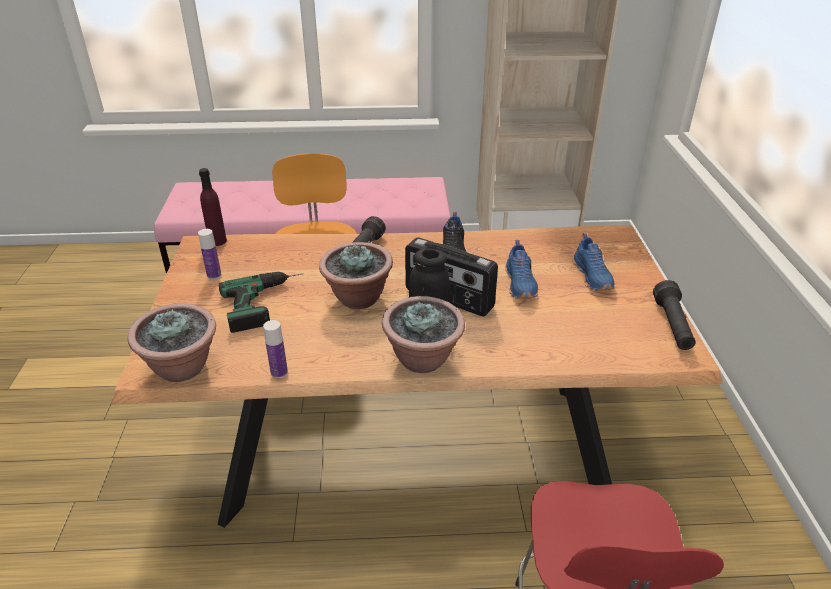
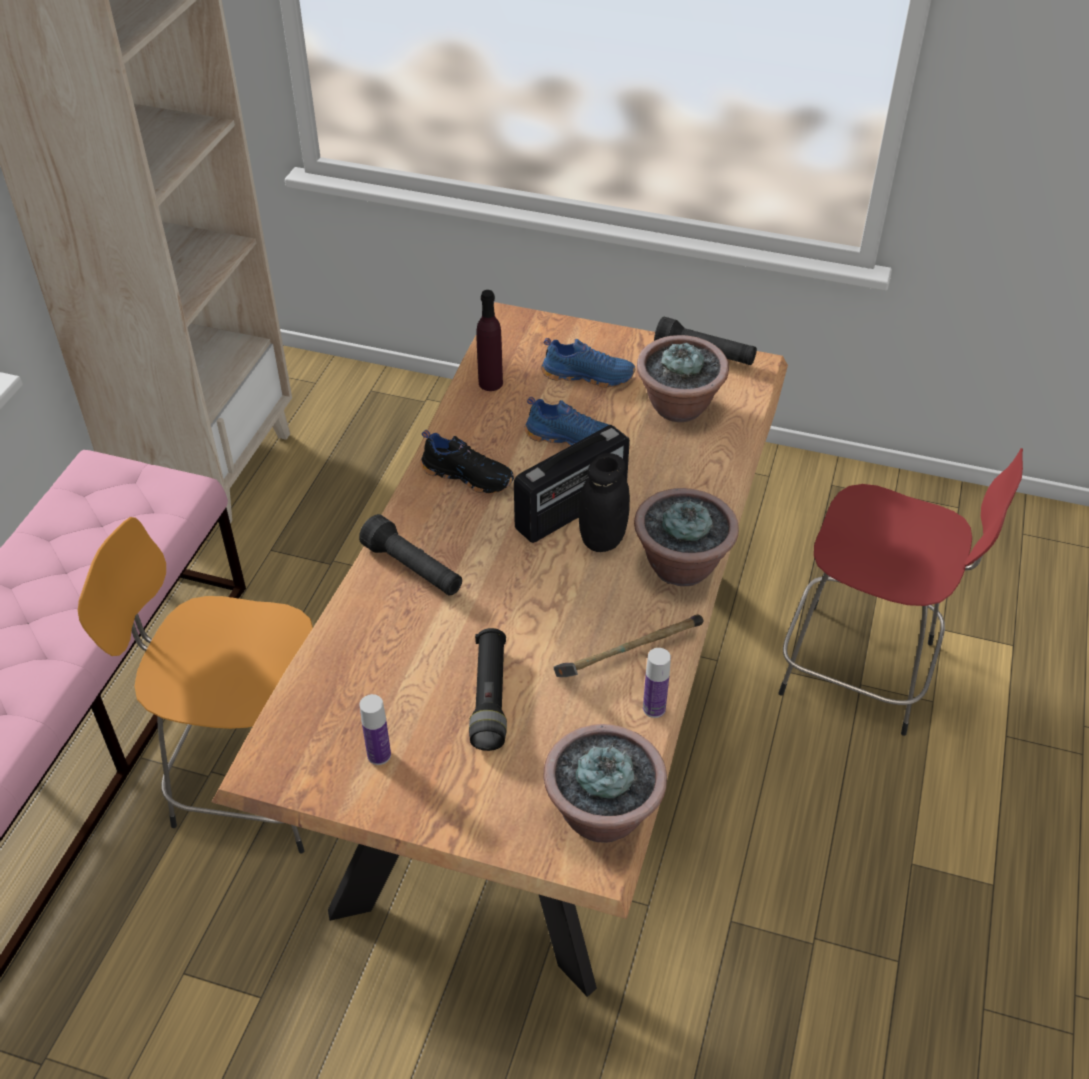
camera: 70 degrees left, 10 degrees up
purple bottle [199,168,227,246] -> purple bottle moved to [476,290,503,391]
power drill [219,272,303,333] -> black flashlight [469,628,507,751]
potted plant [319,242,393,309] -> potted plant moved to [637,335,729,422]
none -> hammer [553,614,703,677]

